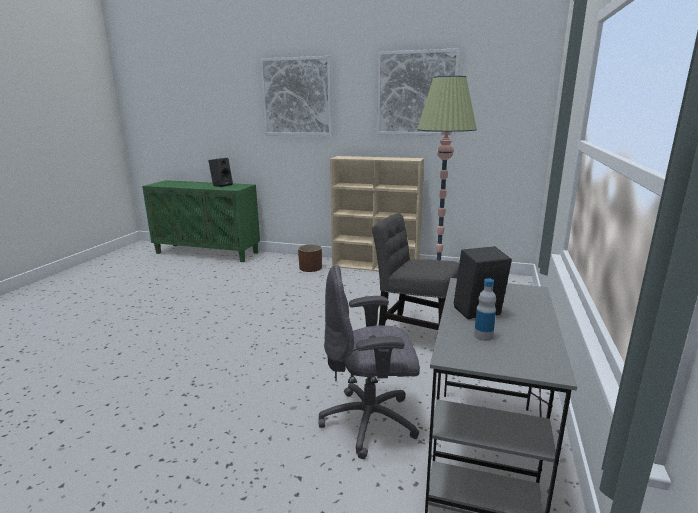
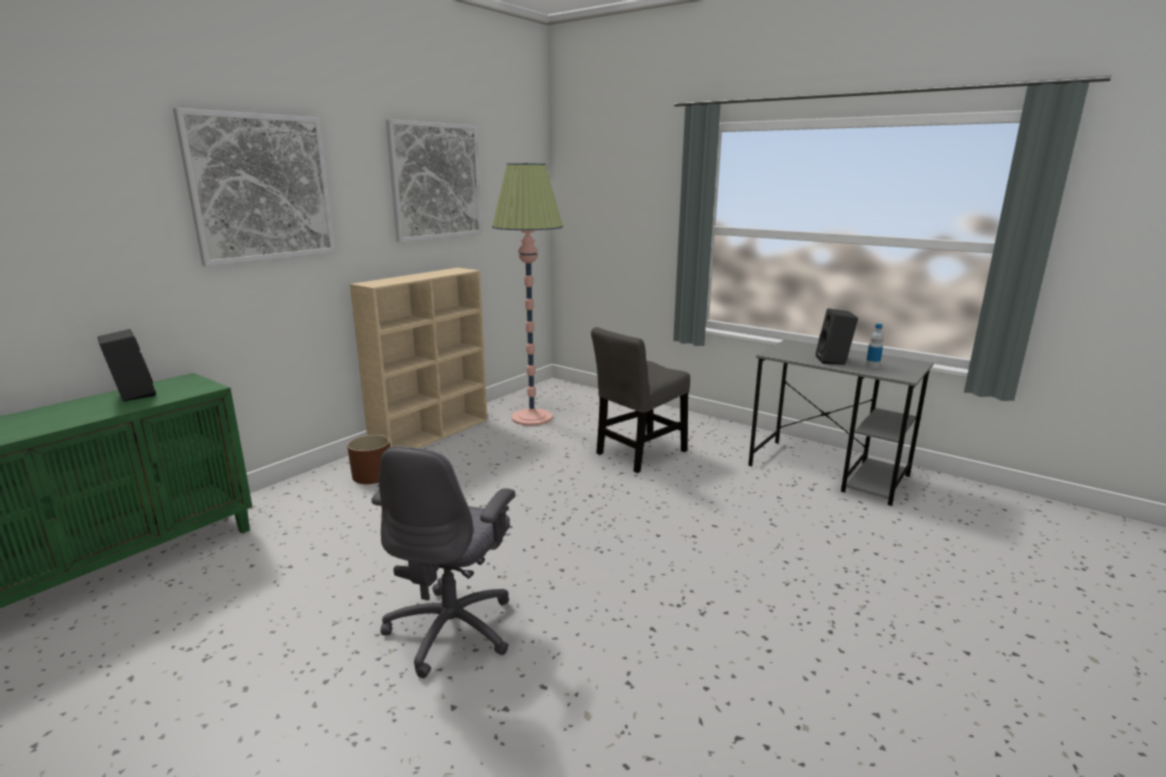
camera: 70 degrees left, 0 degrees up
grey office chair [319,265,420,459] -> grey office chair moved to [372,446,515,678]

